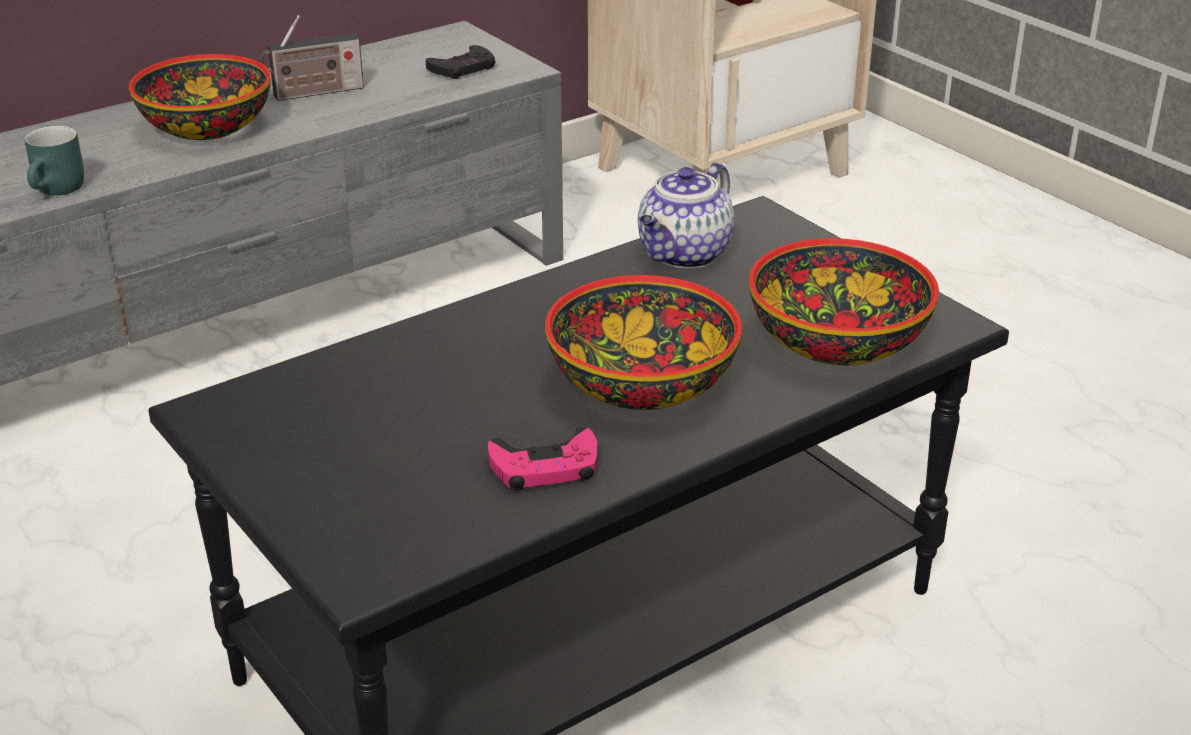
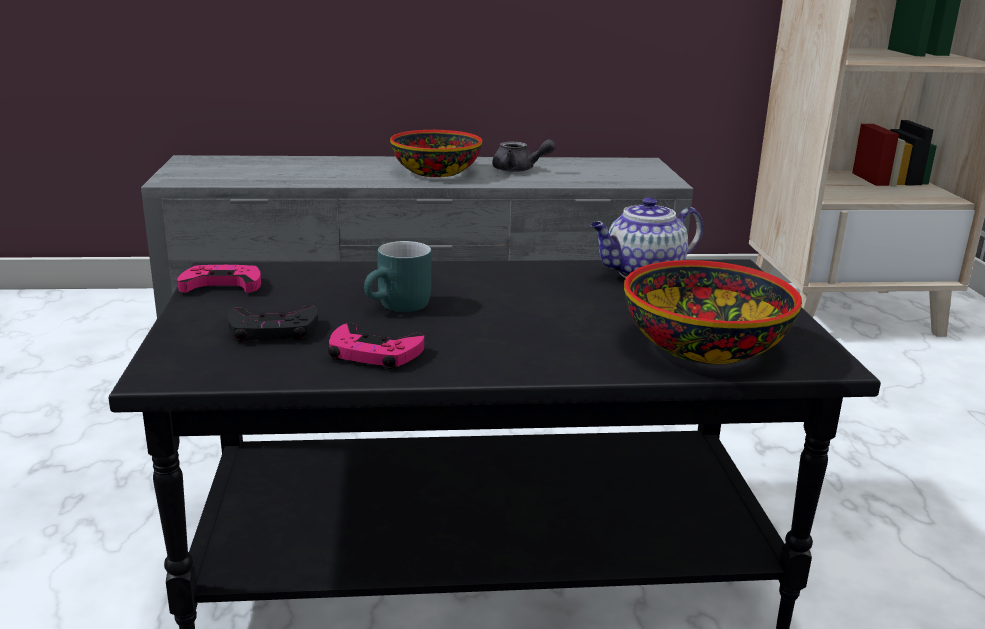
camera: 30 degrees right, 10 degrees down
turquoise mug [24,126,84,195] -> turquoise mug moved to [364,241,431,312]
radio [260,15,364,101] -> grey teapot [492,140,555,172]
black game controller [426,45,495,79] -> black game controller moved to [227,305,318,342]
bowl [545,275,742,410] -> none
none -> pink game controller [177,265,261,293]

